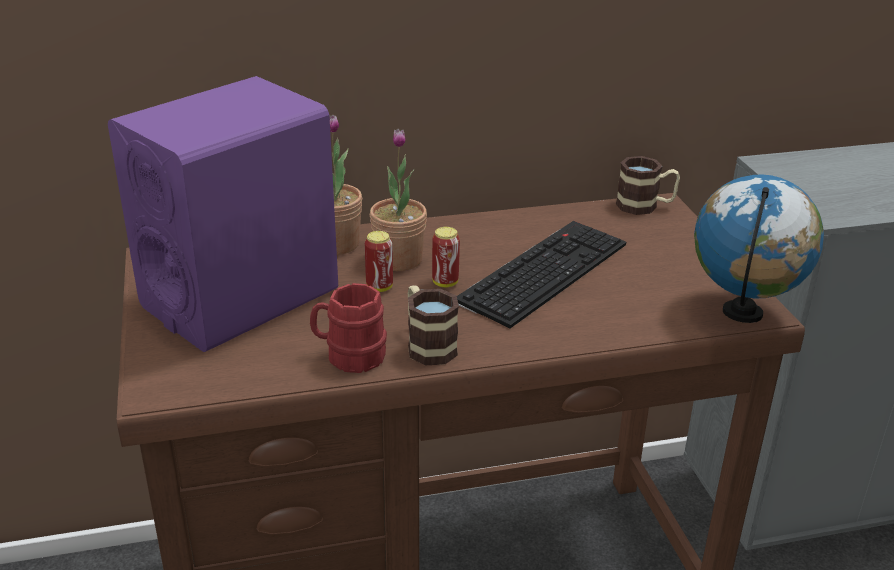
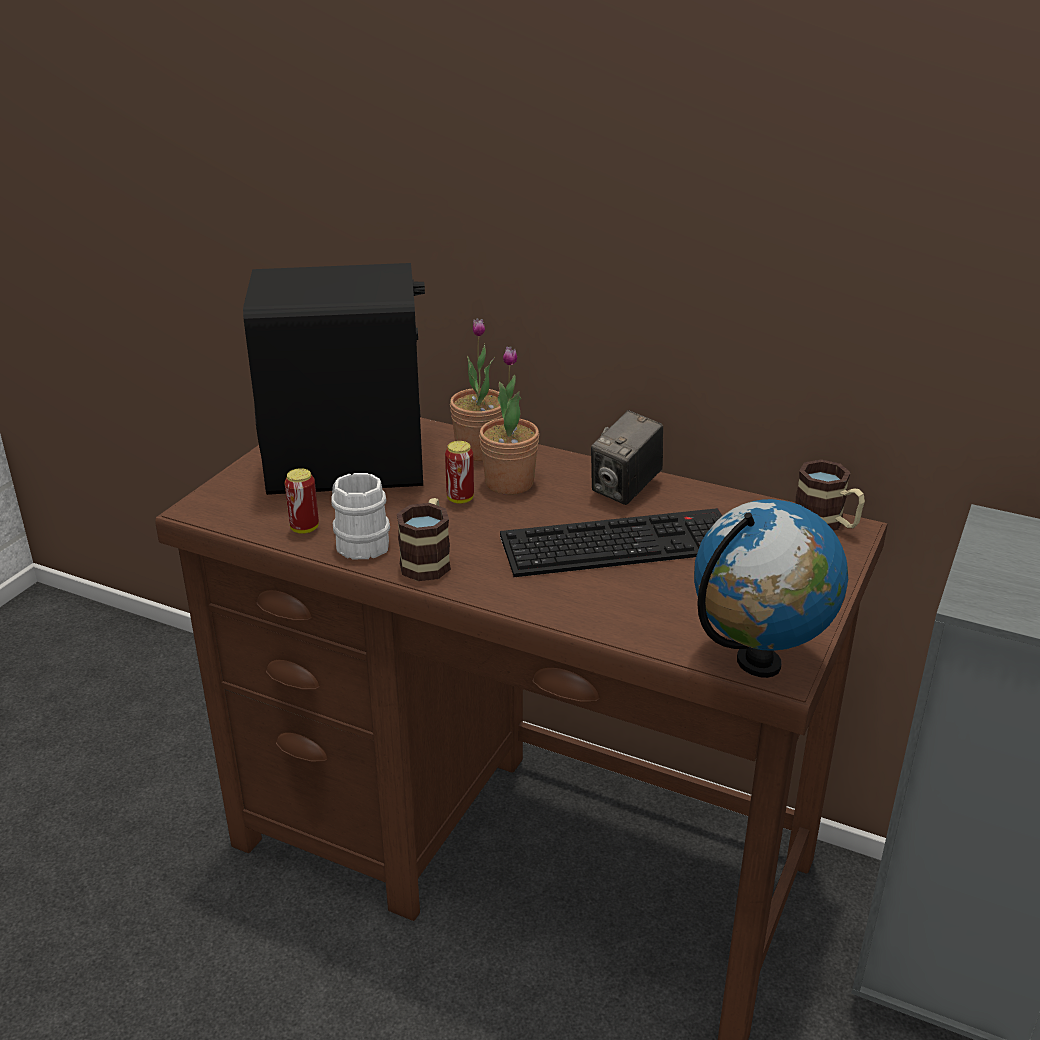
camera: 40 degrees right, 0 degrees up
purple speaker [108,76,338,352] -> black speaker [243,263,425,495]
red mug [310,283,387,373] -> white mug [331,473,390,559]
can [432,227,460,287] -> can moved to [285,468,319,534]
none -> camera [591,410,663,505]

